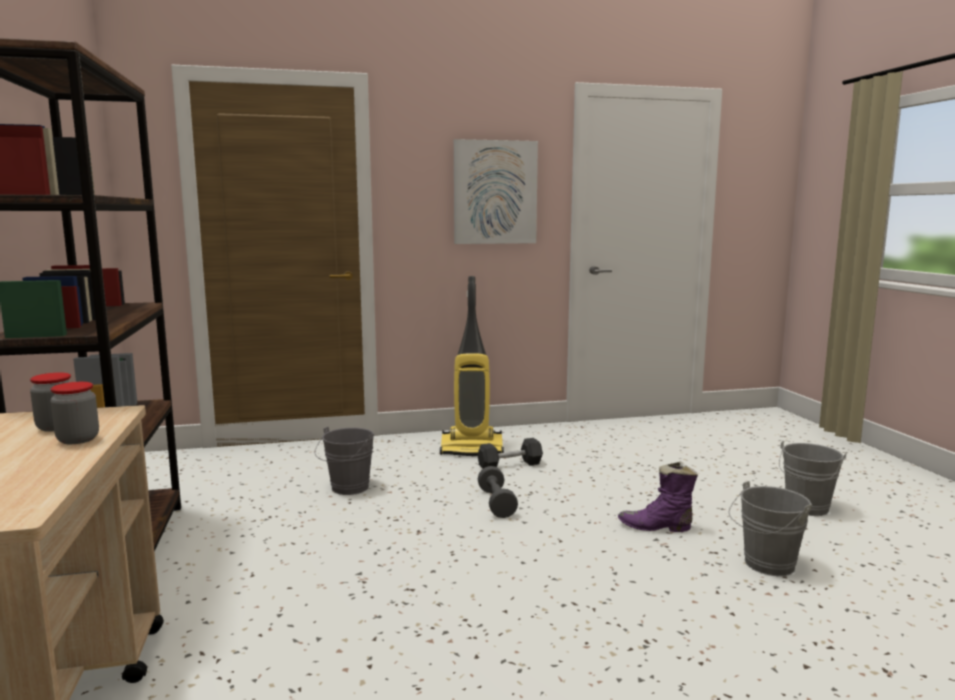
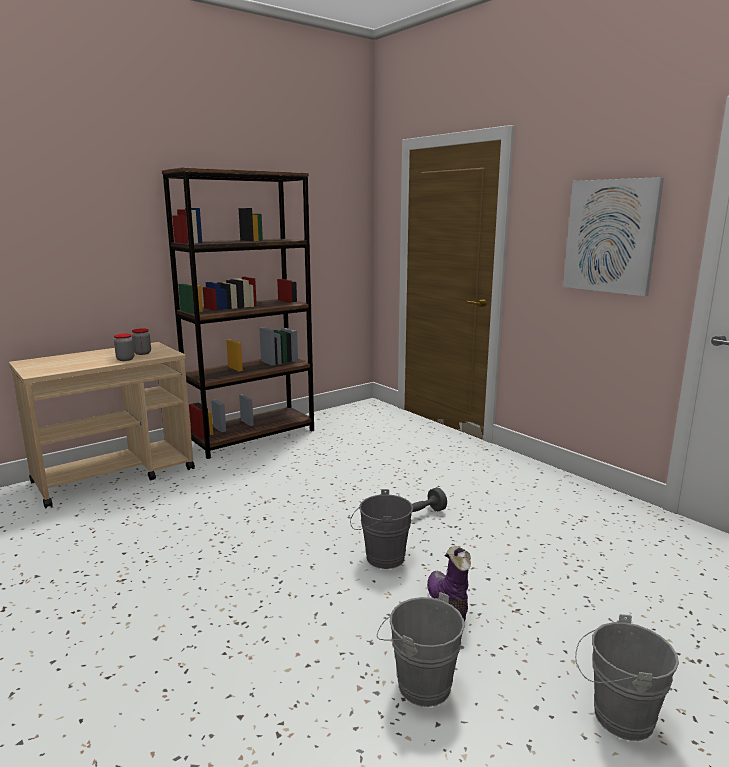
camera: 65 degrees right, 5 degrees up
grey bucket [315,427,374,495] -> grey bucket moved to [350,489,413,569]
vacuum cleaner [440,276,504,456] -> none
black dumbbell [477,438,543,469] -> none

